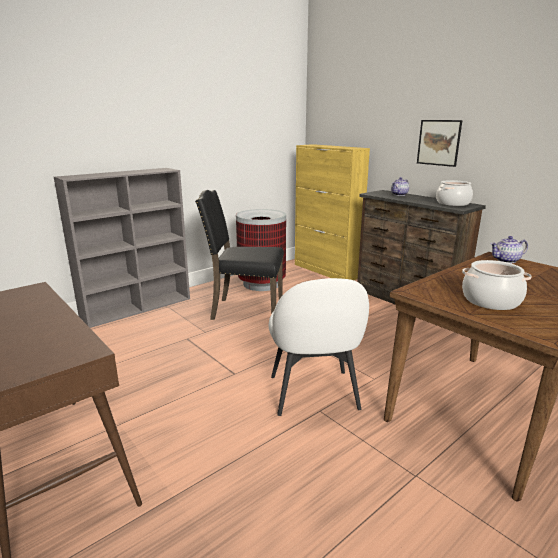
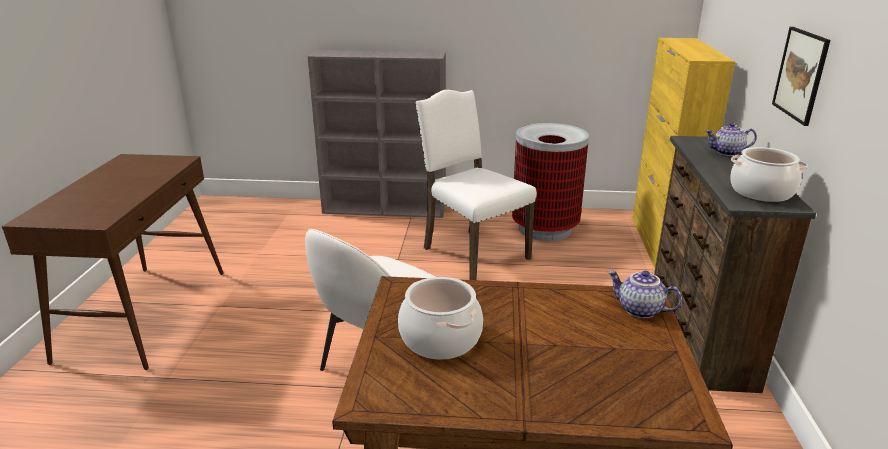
camera: 45 degrees right, 5 degrees up
black chair [195,190,284,320] -> white chair [415,90,537,280]

